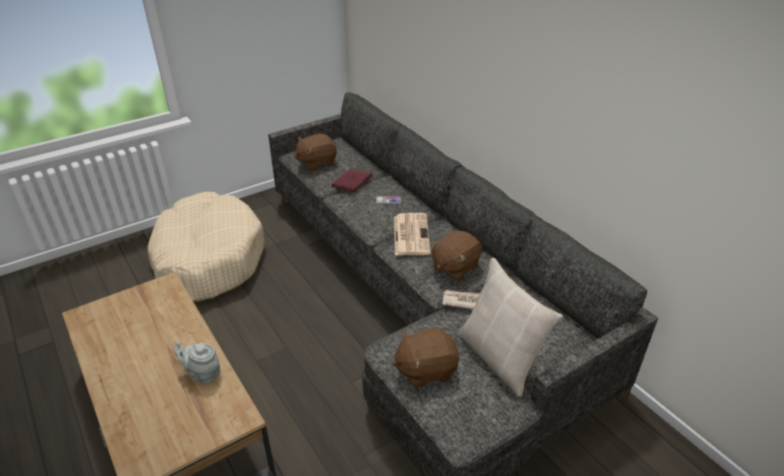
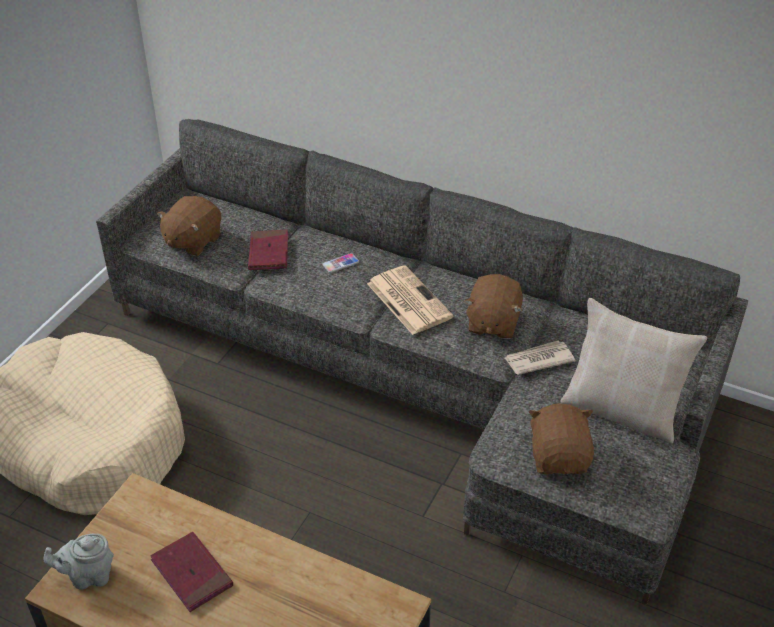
camera: 30 degrees left, 5 degrees up
grey teapot [174,341,220,385] -> grey teapot moved to [43,533,114,590]
brown plush toy [392,327,459,388] -> brown plush toy turned 135 degrees clockwise [529,403,594,474]
none -> red book [150,532,233,612]

